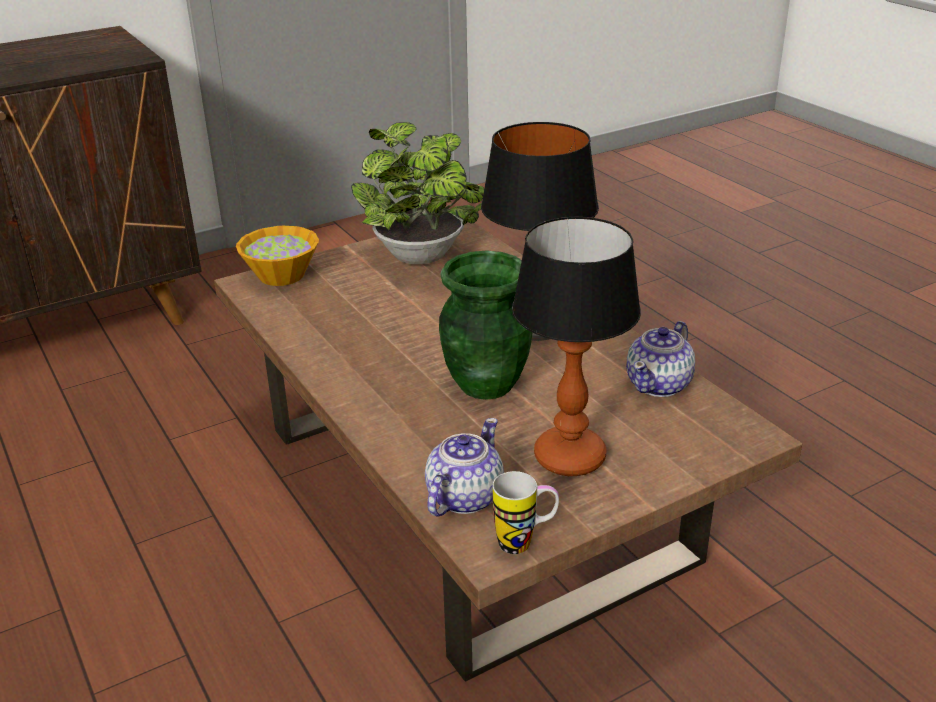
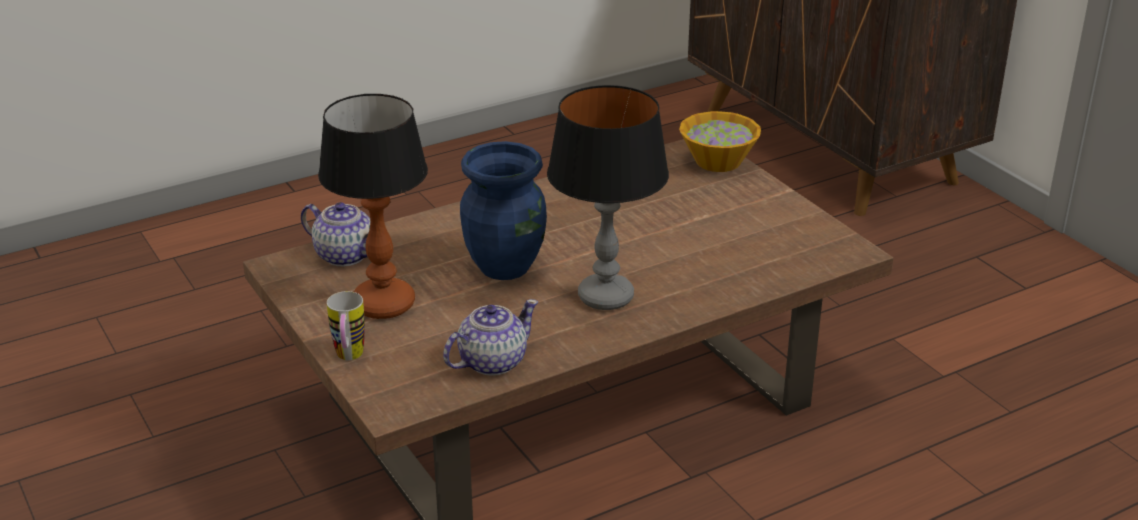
camera: 90 degrees right, 0 degrees up
potted plant [351,122,484,264] -> none
green vase [439,251,532,400] -> blue vase [460,141,547,280]
mug [493,471,559,554] -> mug moved to [327,291,365,360]
teapot [626,321,695,397] -> teapot turned 105 degrees clockwise [443,299,538,376]

